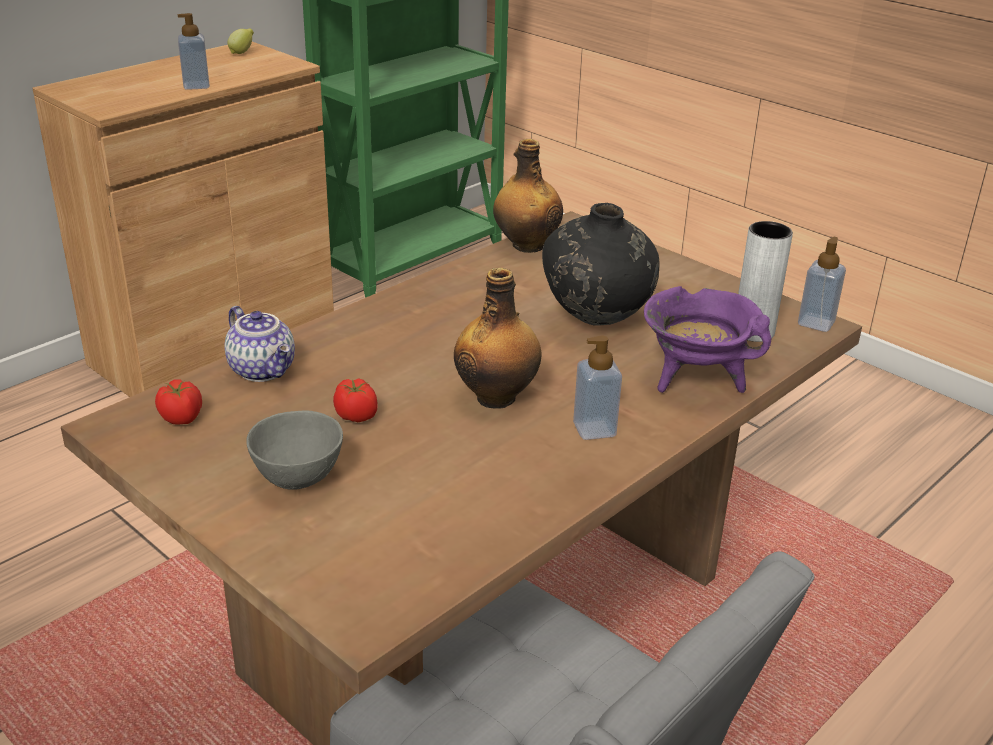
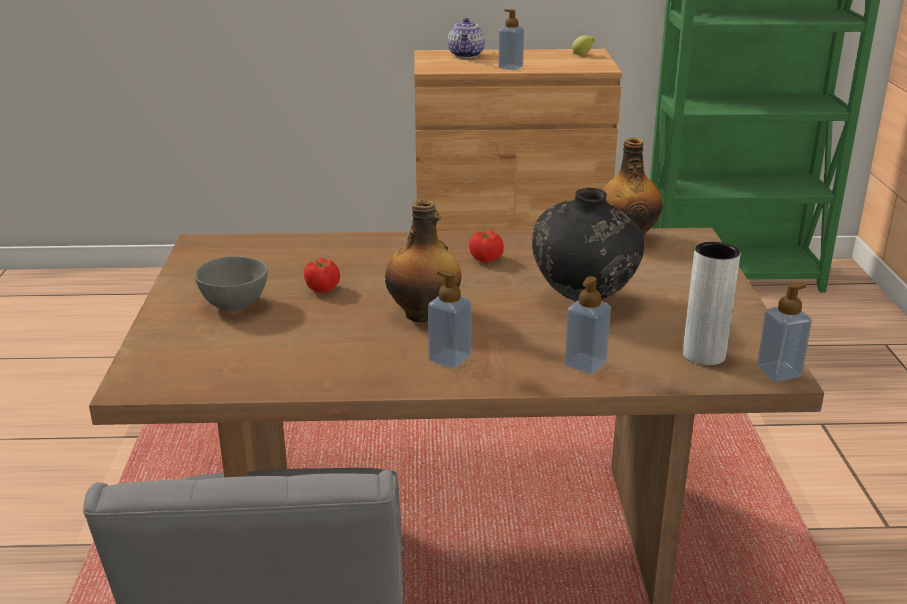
camera: 45 degrees right, 5 degrees down
tomato [155,379,202,425] -> tomato moved to [469,230,504,263]
teapot [225,306,295,382] -> teapot moved to [448,18,485,58]
purple cooking pot [644,286,771,393] -> soap dispenser [564,276,611,374]

